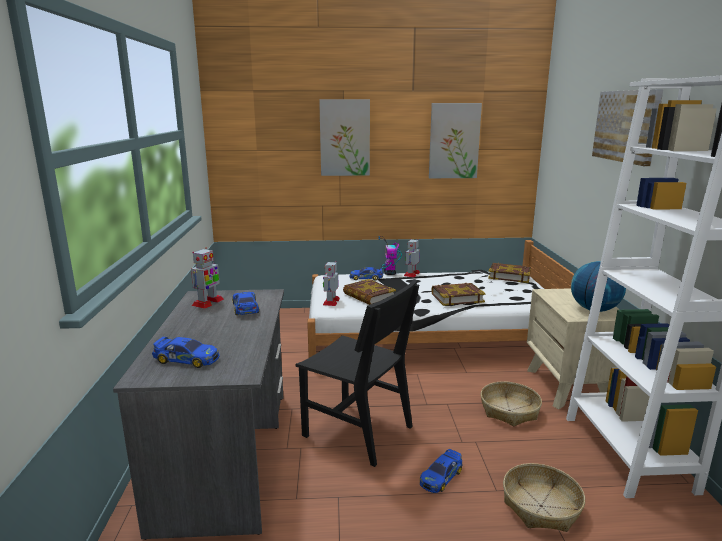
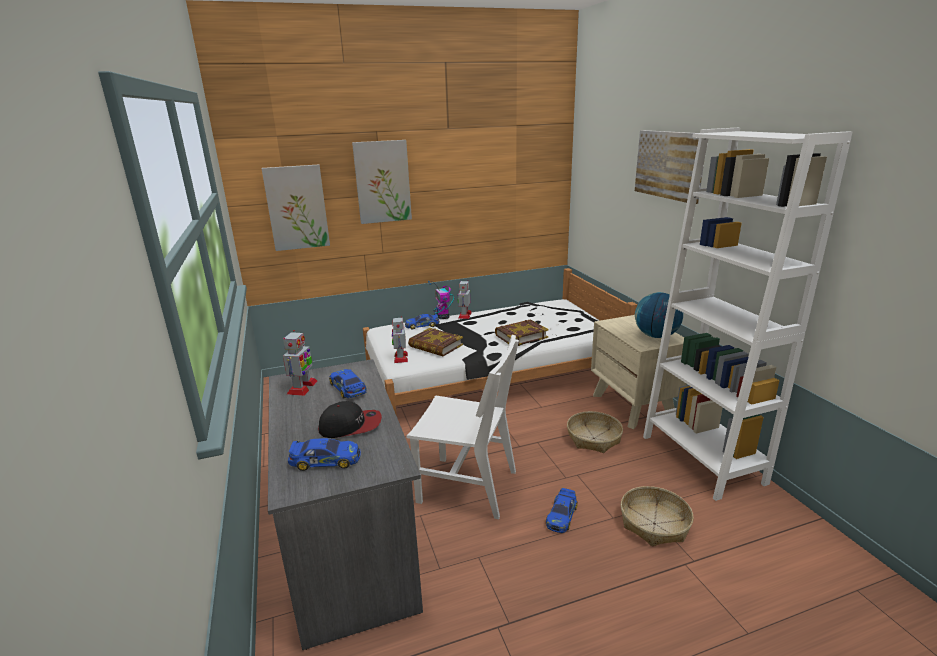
camera: 15 degrees left, 5 degrees up
black chair [295,279,419,467] -> white chair [407,335,519,519]
picture [429,103,482,178] -> picture moved to [261,165,330,251]
book [488,263,531,283] -> none
none -> cap [318,401,382,438]

